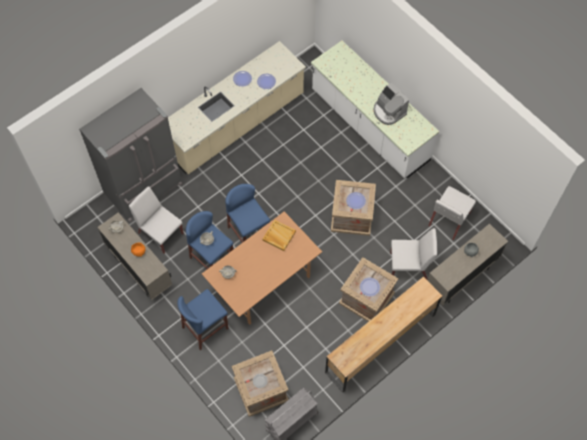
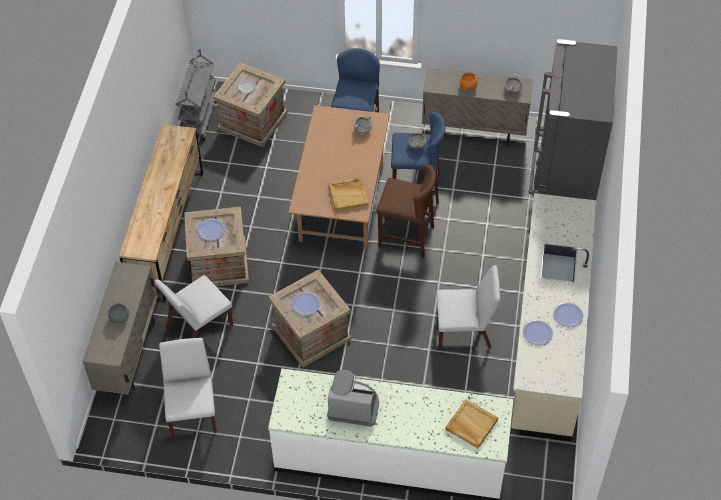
camera: 140 degrees right, 10 degrees down
white chair [129,186,184,254] -> white chair moved to [437,265,500,349]
blue stool [225,184,270,243] -> brown stool [376,164,436,258]
none -> beige tray [445,399,498,448]

